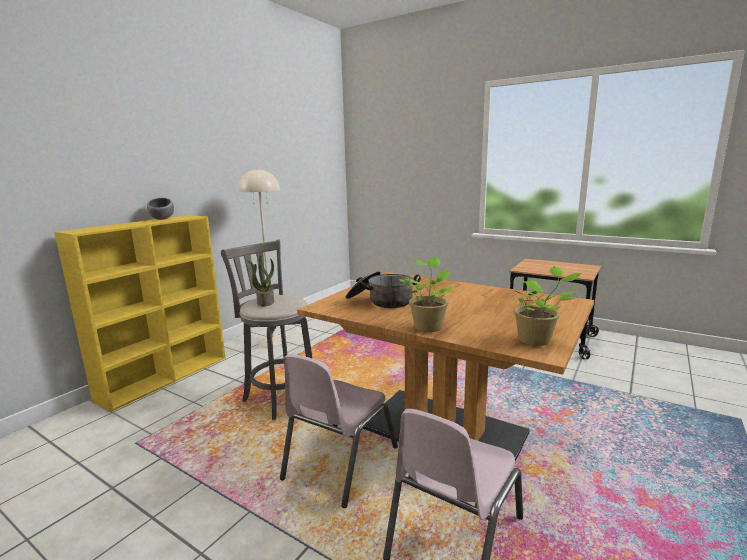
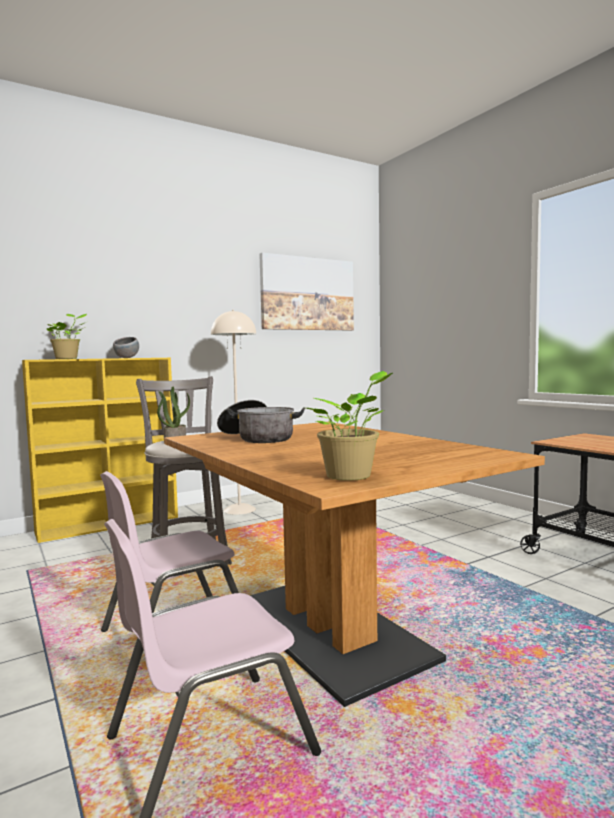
camera: 25 degrees right, 10 degrees down
potted plant [399,257,454,332] -> potted plant moved to [46,314,87,359]
none -> picture [259,253,354,330]

